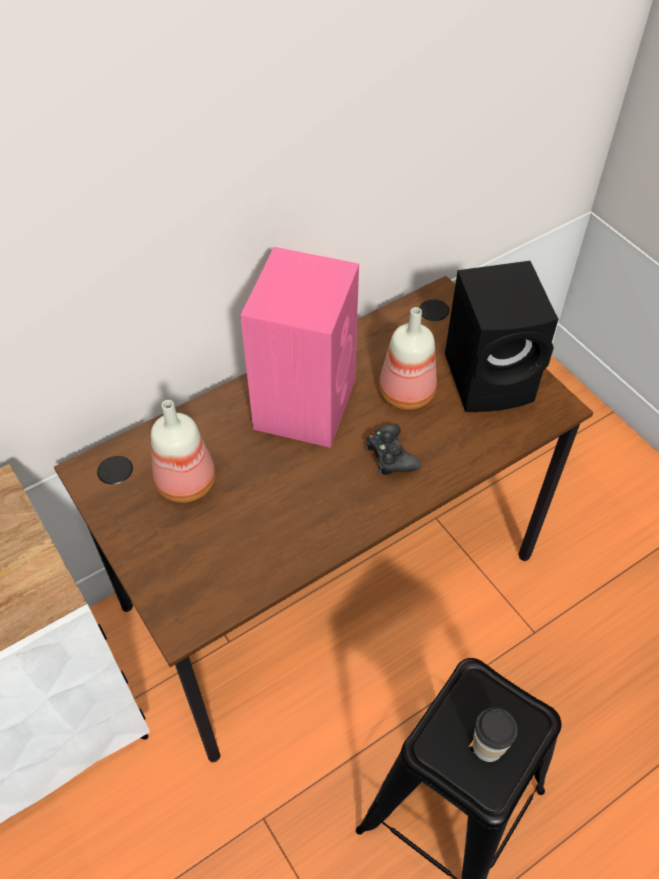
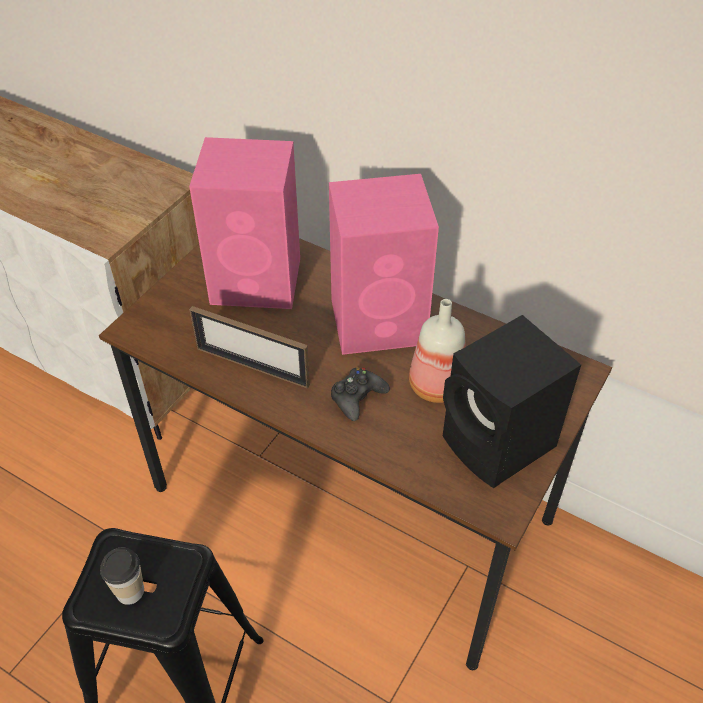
camera: 65 degrees right, 5 degrees down
bottle [151,400,215,503] -> pink speaker [189,137,300,309]
none -> picture frame [189,306,310,388]

